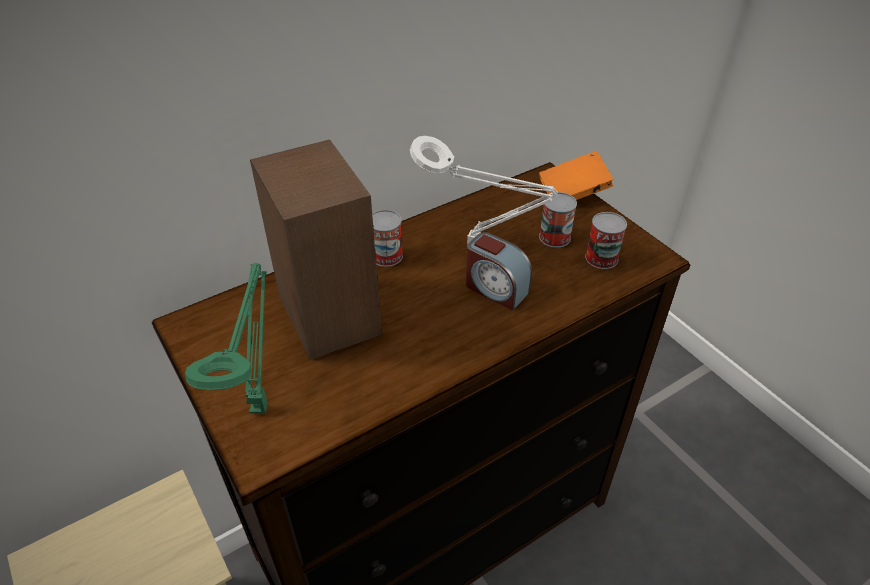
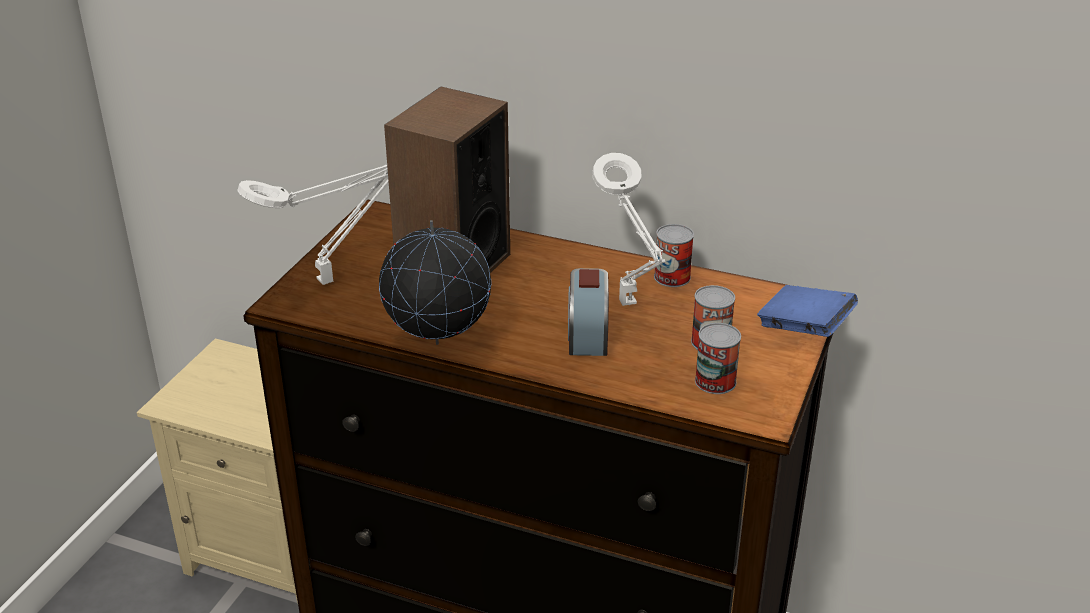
camera: 55 degrees right, 10 degrees down
green table lamp [185,263,268,414] -> white table lamp [237,164,389,285]
can [372,210,403,267] -> can moved to [654,224,694,287]
orange book [539,151,614,200] -> blue book [757,285,858,337]
none -> globe [379,220,492,345]

